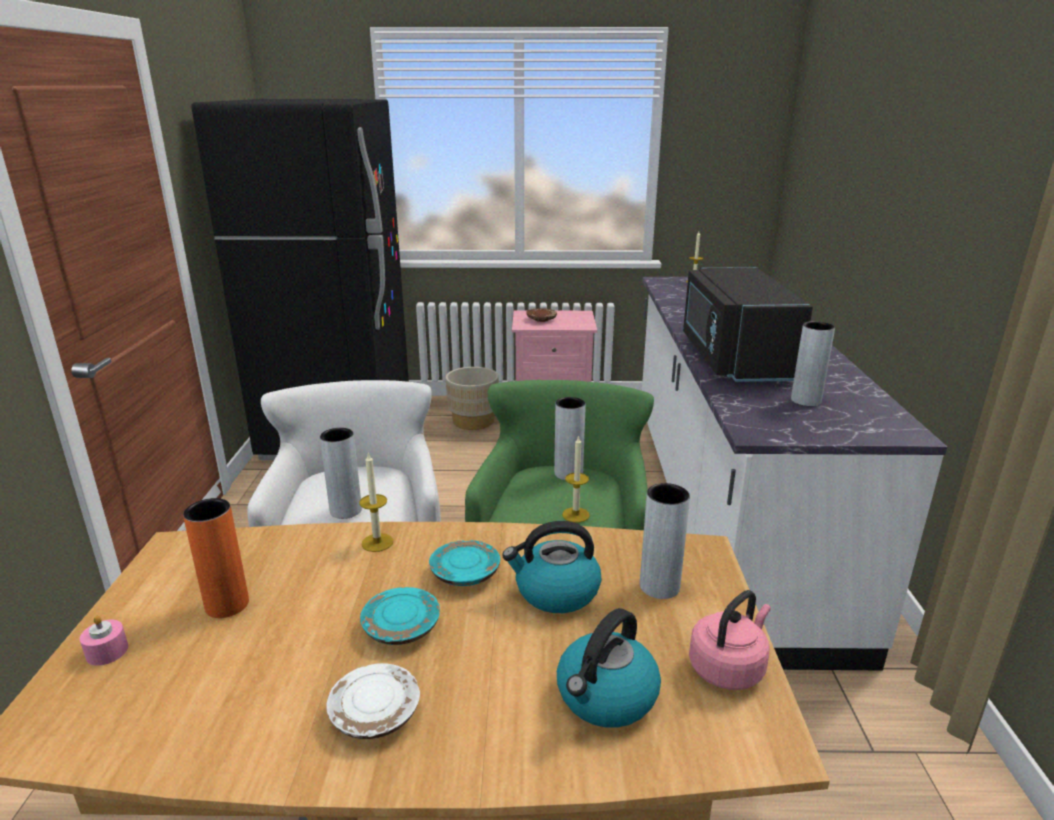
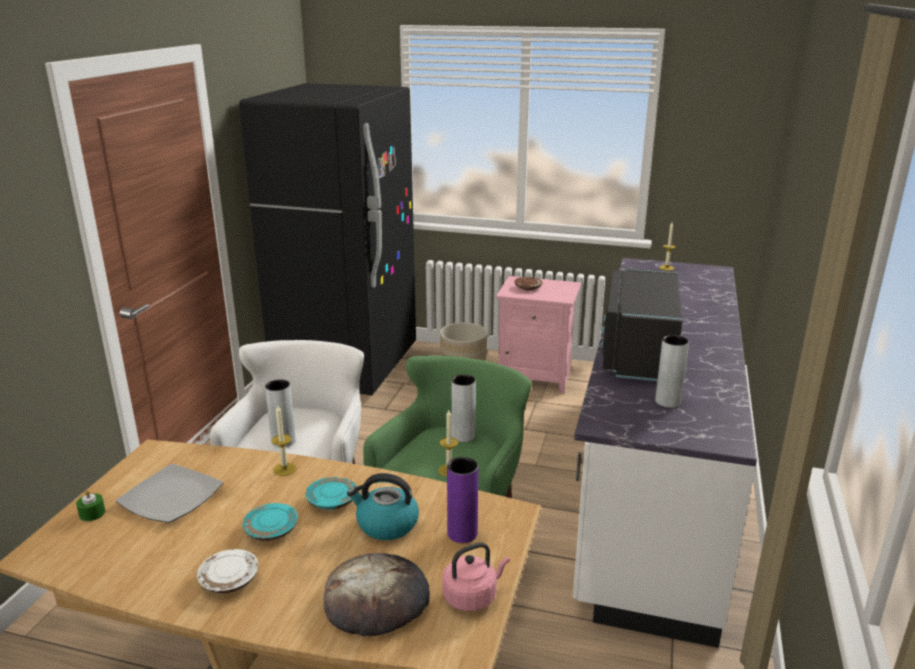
camera: 15 degrees right, 0 degrees up
pink candle [80,616,128,666] -> green candle [76,490,105,521]
orange vase [183,498,249,618] -> plate [116,464,223,523]
kettle [557,608,661,728] -> bread [324,553,430,636]
grey vase [640,483,690,599] -> purple vase [447,457,478,543]

